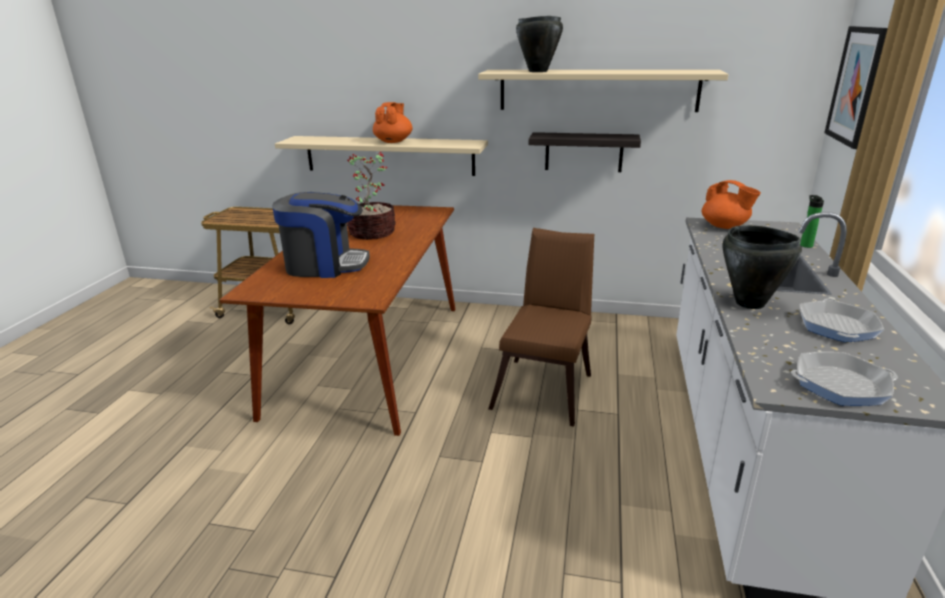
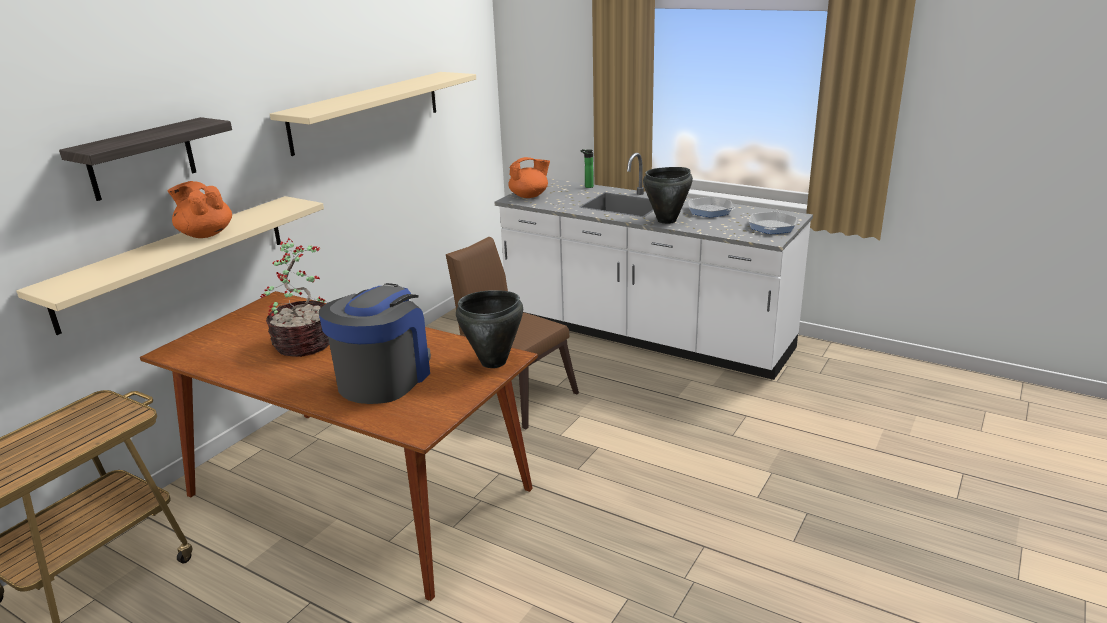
camera: 70 degrees left, 0 degrees up
black cooking pot [516,16,563,72] -> black cooking pot moved to [456,290,523,368]
shelf [529,132,641,172] -> shelf moved to [59,117,232,201]
picture [824,26,888,149] -> none

